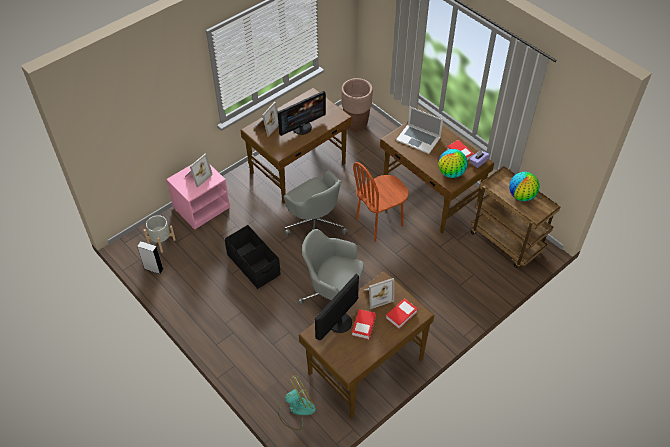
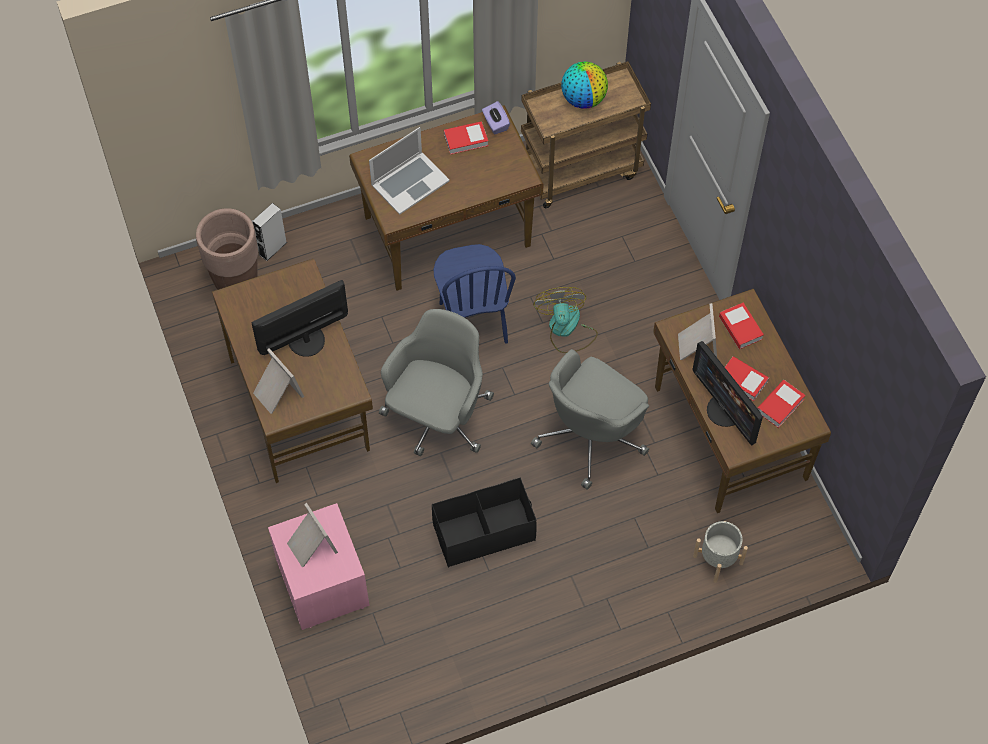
camera: 70 degrees left, 10 degrees up
grey speaker [137,241,163,274] -> grey speaker moved to [253,203,287,261]
grey planter [143,215,176,253] -> grey planter moved to [693,521,748,583]
monitor [278,91,326,136] -> monitor turned 105 degrees counterclockwise [252,280,348,357]
fan [278,375,316,430] -> fan moved to [534,287,598,353]
grey office chair [284,170,348,235] -> grey office chair turned 45 degrees counterclockwise [379,309,494,456]
brown chair [353,162,409,242] -> blue chair [434,244,516,344]
globe [438,149,467,178] -> none
none -> book [757,380,806,428]

